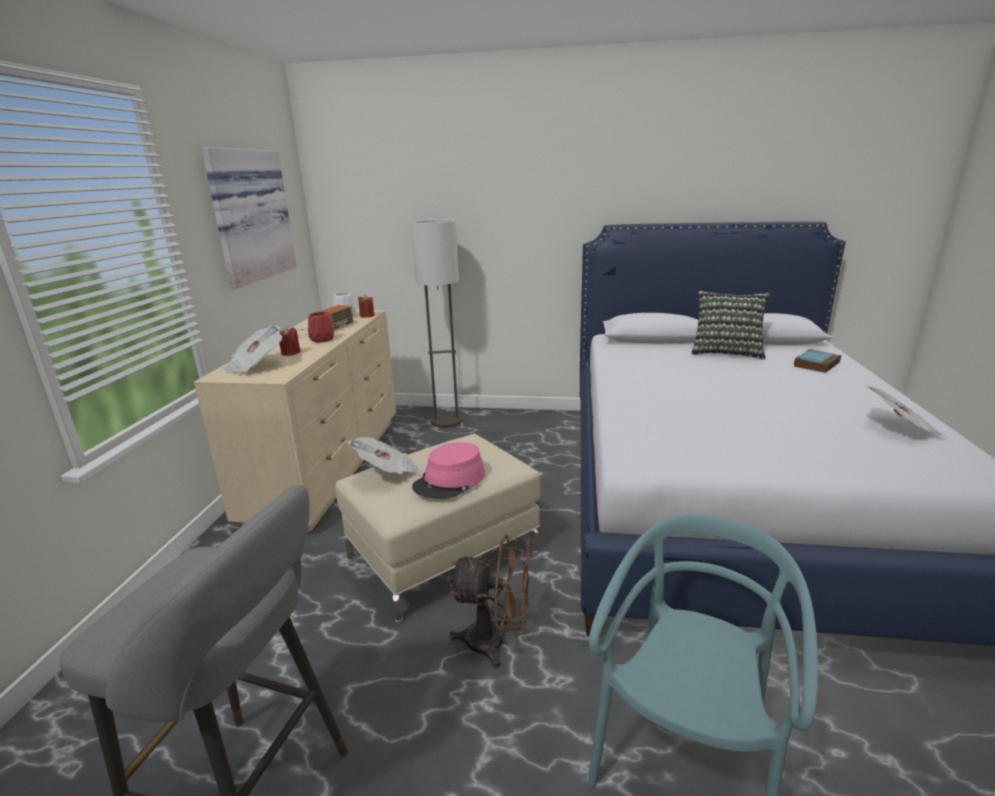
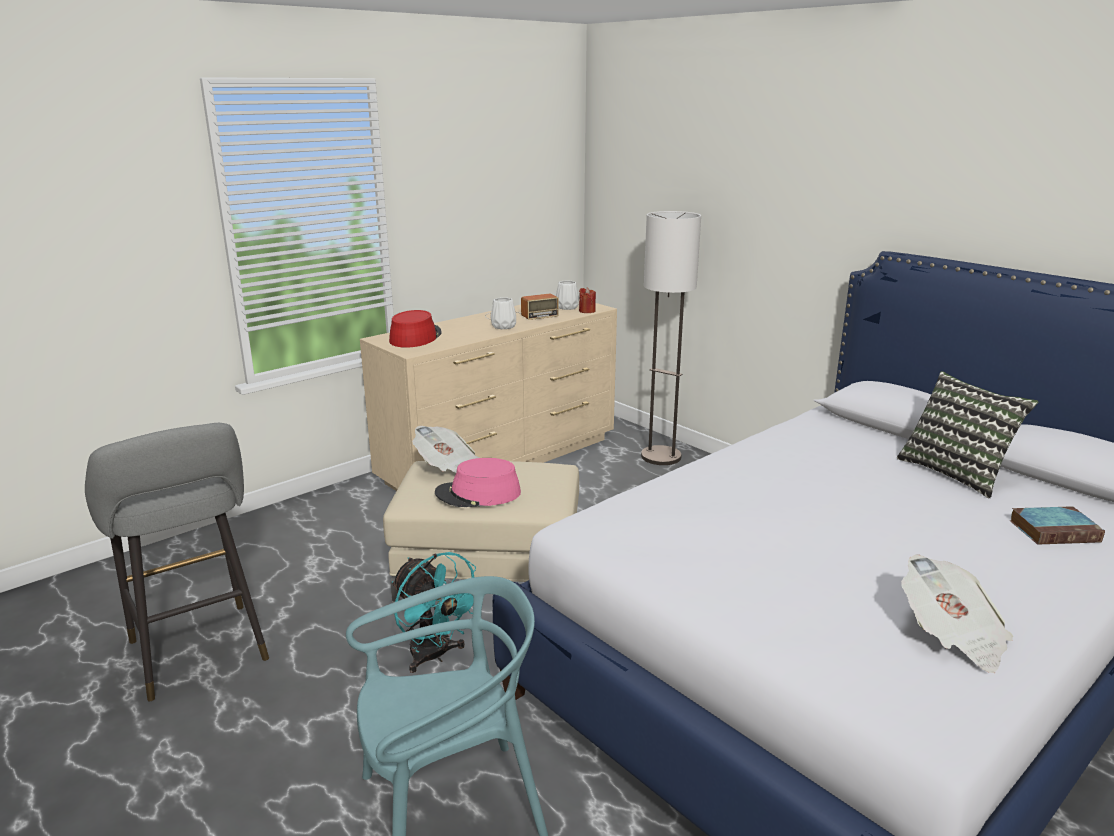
camera: 40 degrees right, 0 degrees up
picture [202,147,297,289] -> none
newspaper [221,325,282,373] -> red hat [389,310,442,348]
red candle [279,327,301,356] -> none
red vase [308,312,334,343] -> white vase [491,297,516,329]
brown fan [447,534,530,669] -> turquoise fan [392,552,476,673]

